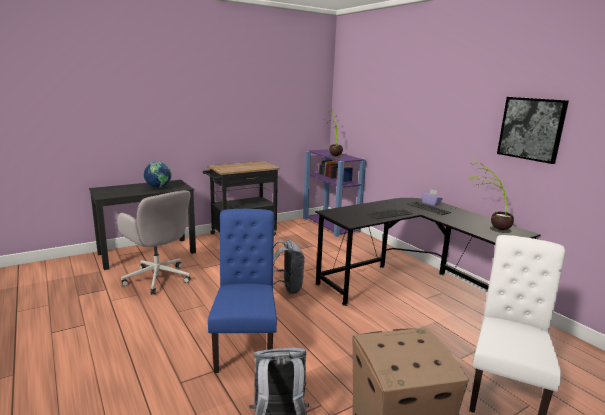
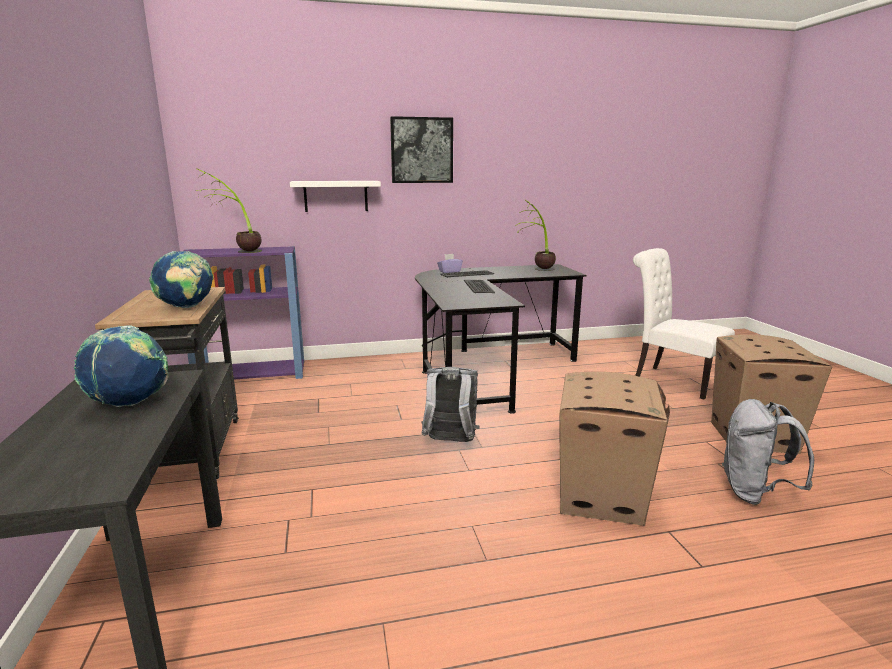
camera: 70 degrees left, 0 degrees up
grey office chair [117,190,191,295] -> none
blue chair [208,209,277,373] -> cardboard box [559,372,670,526]
picture [497,97,569,164] -> picture moved to [390,116,453,183]
none -> globe [149,251,213,308]
none -> white shelf [290,181,381,212]

